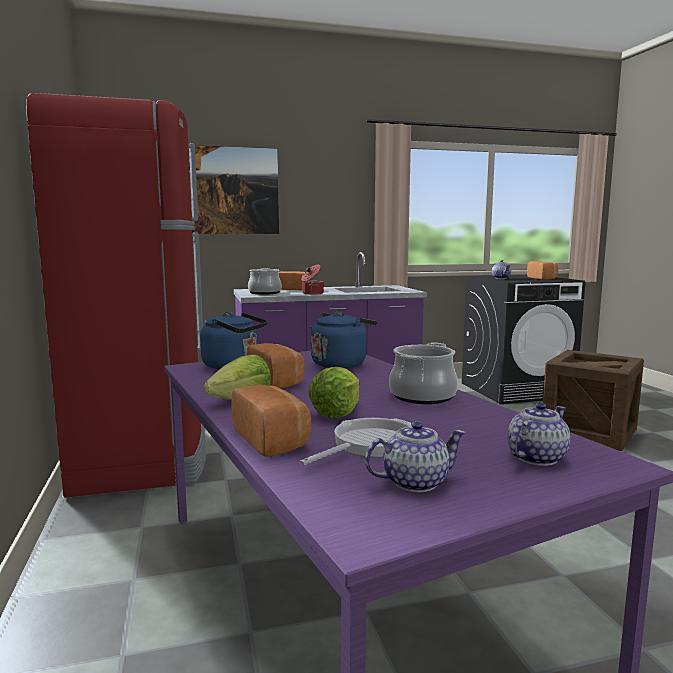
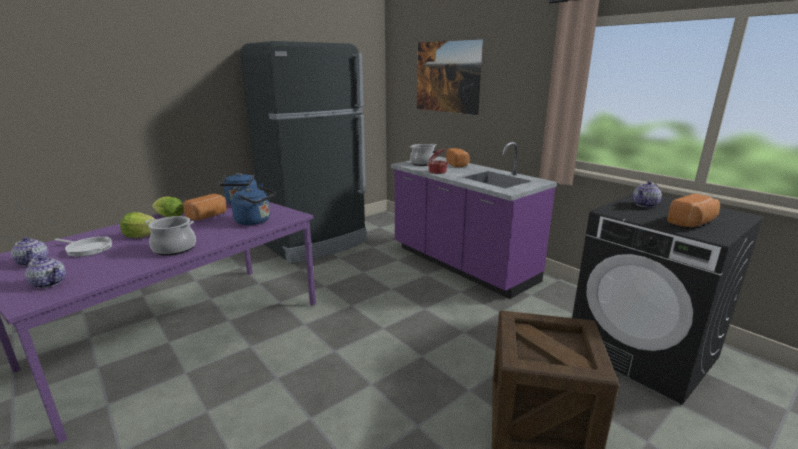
camera: 65 degrees right, 10 degrees up
red fridge [26,93,206,498] -> black fridge [240,41,367,264]
bread [231,385,311,457] -> none

